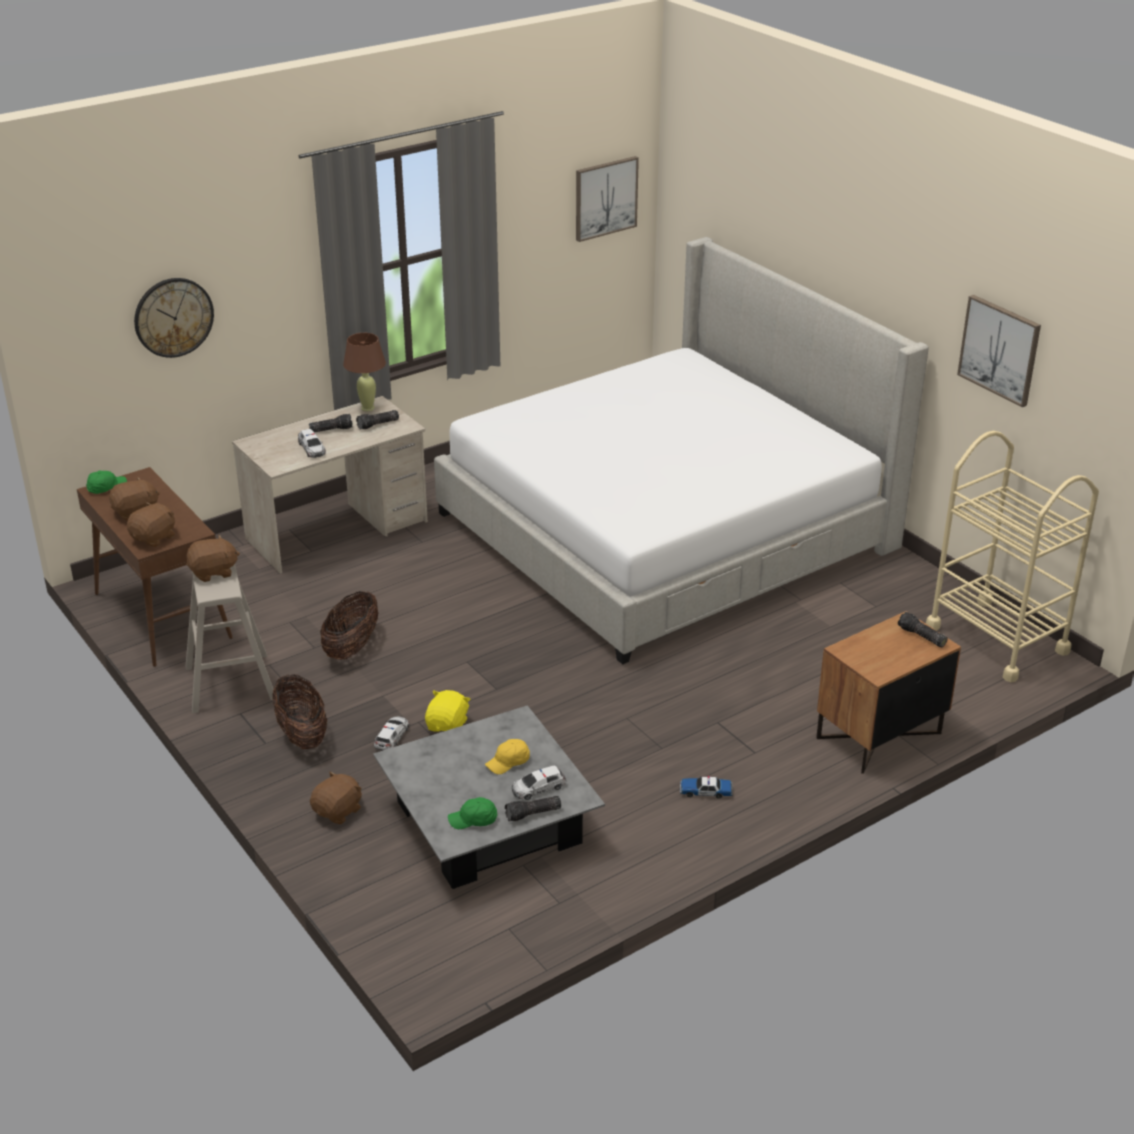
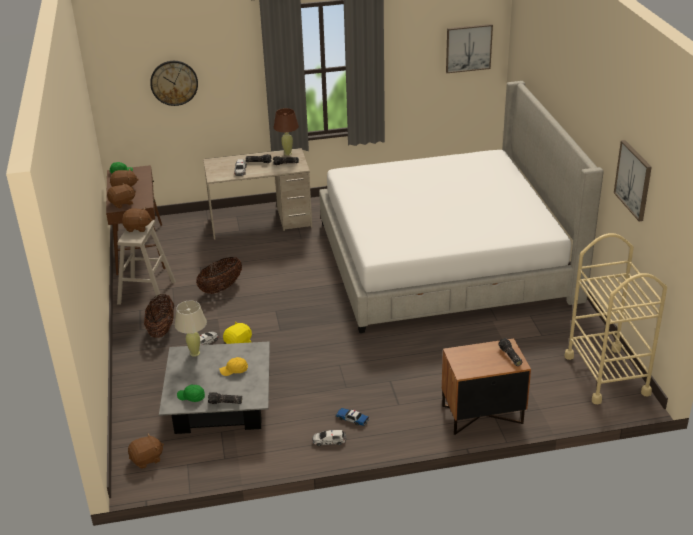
camera: 25 degrees right, 0 degrees up
brown plush toy [310,771,362,824] -> brown plush toy moved to [128,433,164,469]
toy car [512,766,566,800] -> toy car moved to [312,430,346,446]
none -> beige table lamp [175,300,207,357]

